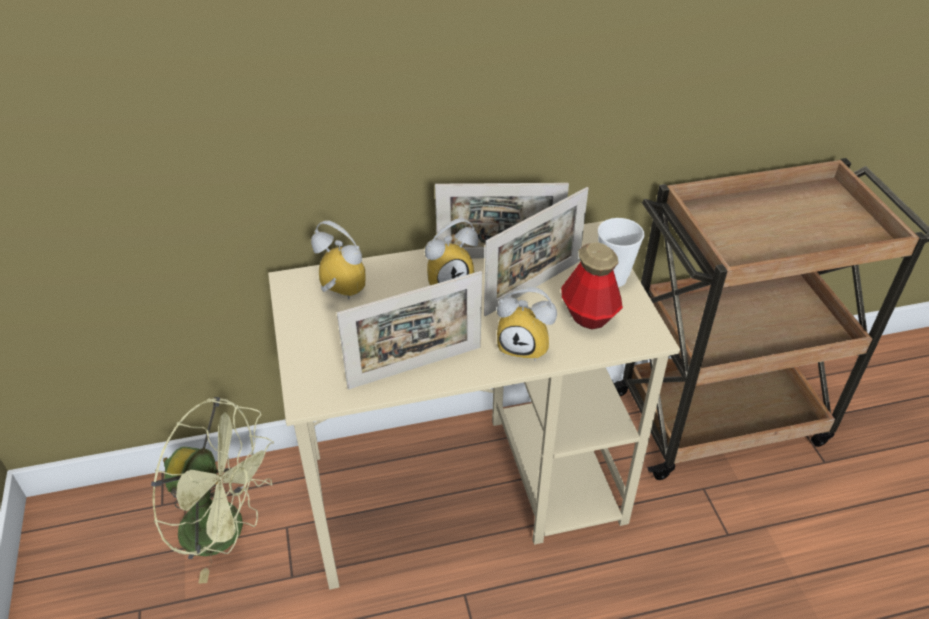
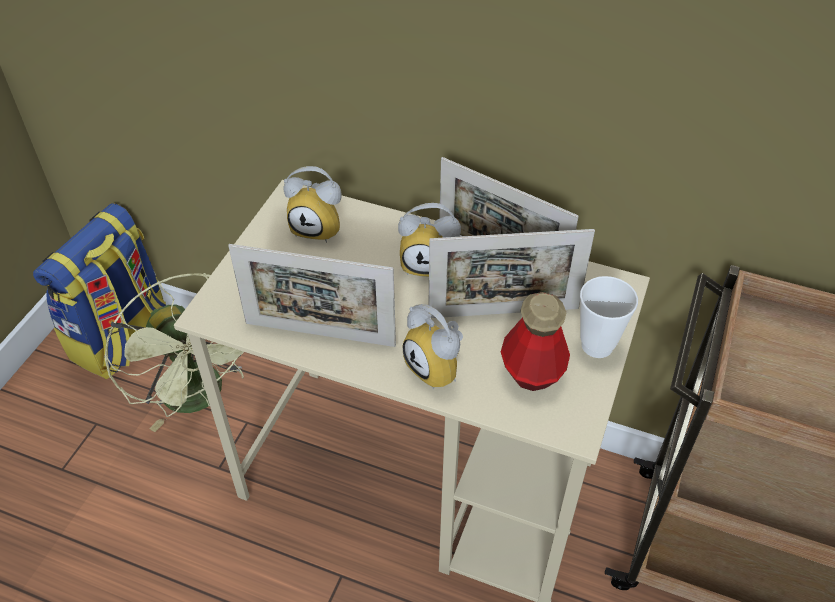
camera: 35 degrees right, 5 degrees up
alarm clock [311,220,365,299] -> alarm clock turned 135 degrees clockwise [283,166,342,243]
none -> backpack [33,203,166,379]

